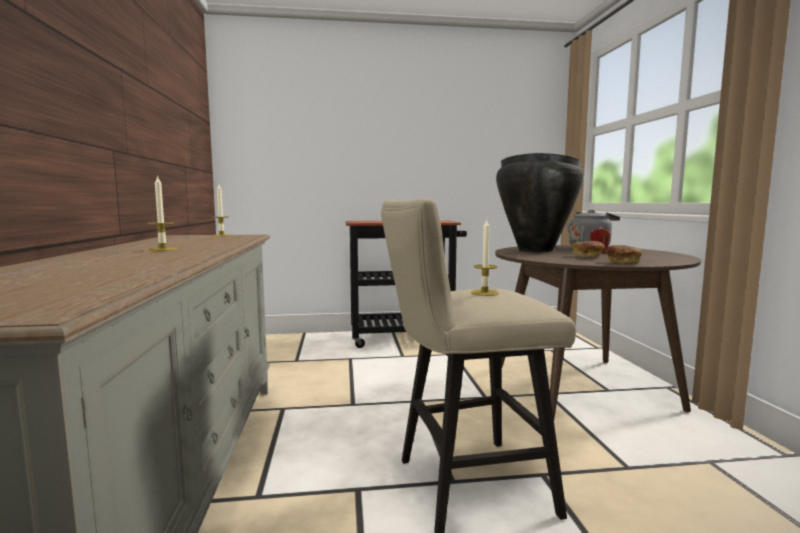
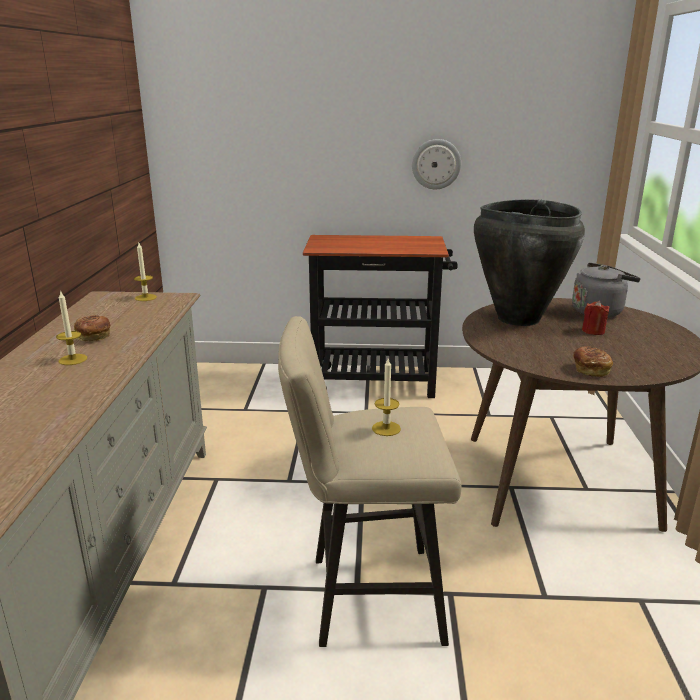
camera: 10 degrees right, 15 degrees up
bread [572,241,605,257] -> bread moved to [74,315,110,342]
none -> wall clock [412,139,461,189]

